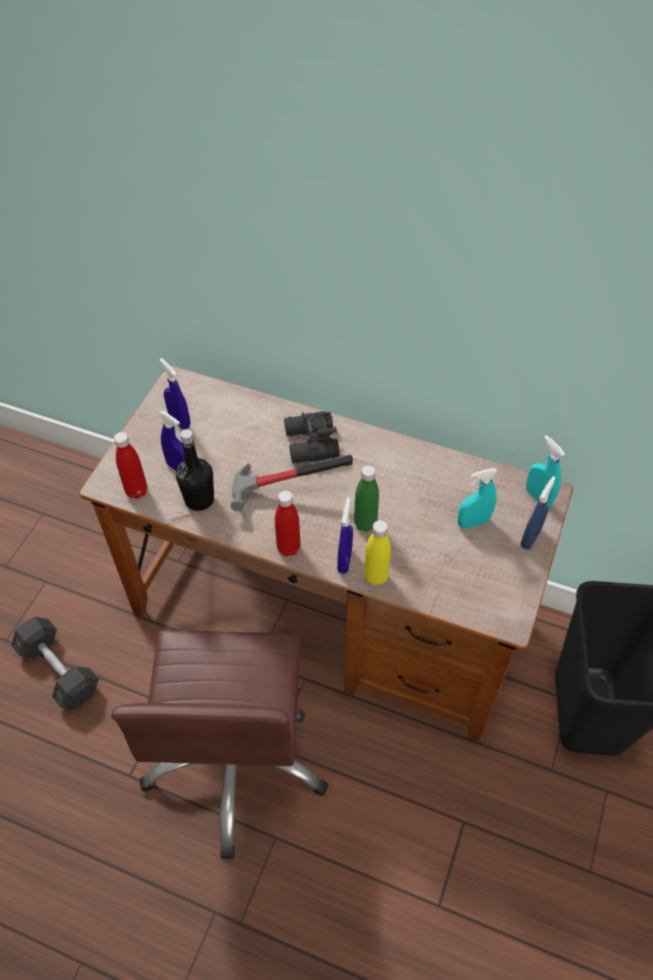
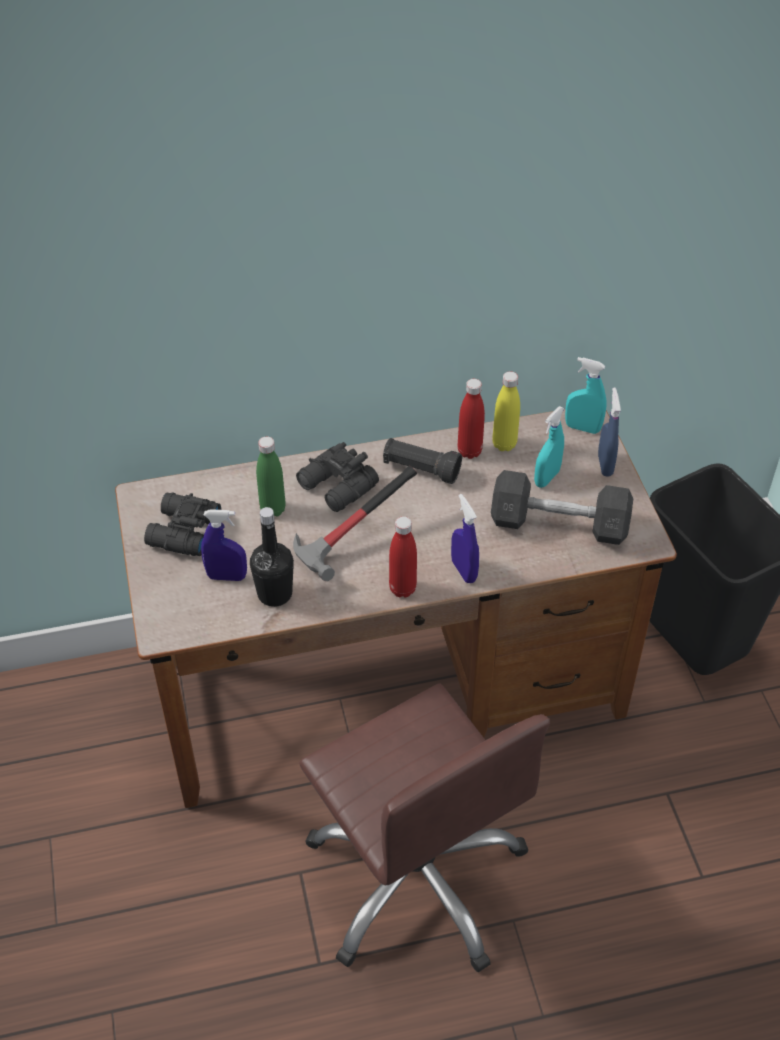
camera: 35 degrees left, 5 degrees down
grey dumbbell [11,617,99,708] -> grey dumbbell moved to [491,470,633,545]
red bottle [114,432,147,499] -> red bottle moved to [458,379,485,459]
blue spray bottle [160,358,190,430] -> black binoculars [144,492,221,556]
green bottle [354,465,379,532] -> green bottle moved to [256,437,286,517]
yellow bottle [364,520,391,586] -> yellow bottle moved to [492,371,520,451]
none -> black flashlight [383,438,462,484]

